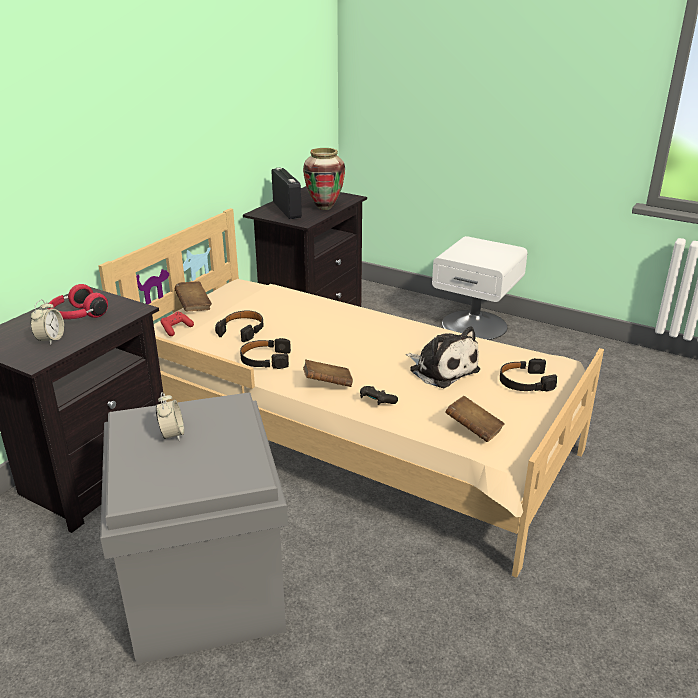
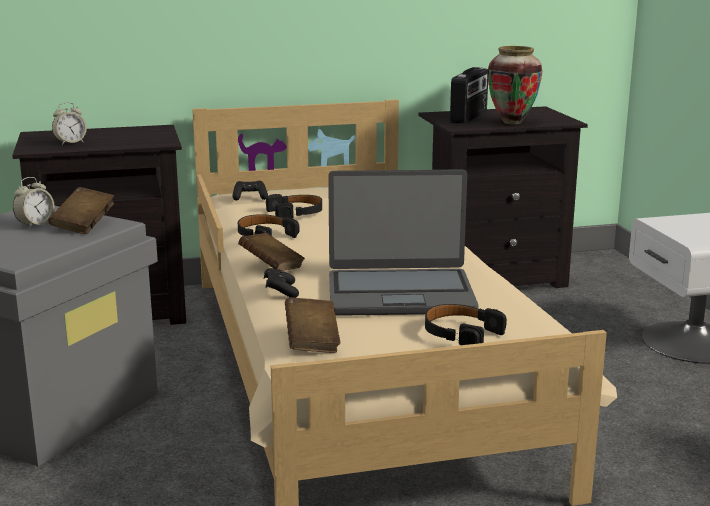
camera: 45 degrees right, 10 degrees down
red headphones [48,284,108,319] -> none
red game controller [160,312,194,336] -> black game controller [233,181,268,201]
brown book [175,281,212,311] -> brown book moved to [49,187,114,234]
plush toy [406,326,480,388] -> laptop [328,169,479,316]

